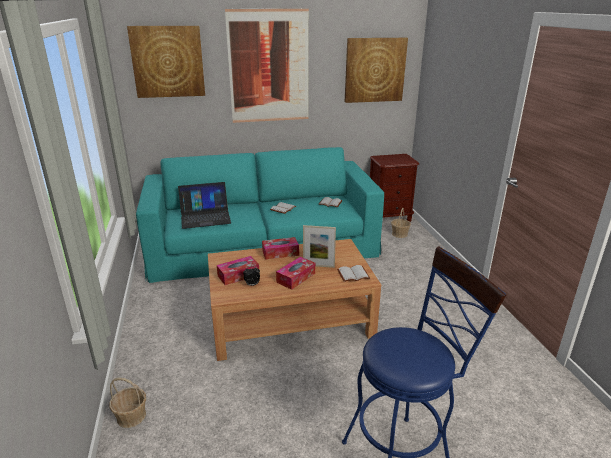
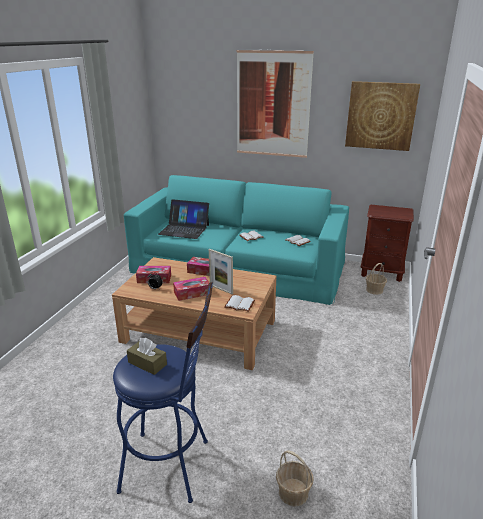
camera: 30 degrees right, 0 degrees up
basket [109,377,146,428] -> basket moved to [276,450,314,507]
picture [127,26,205,98] -> none
none -> brown tissue box [127,338,167,375]

